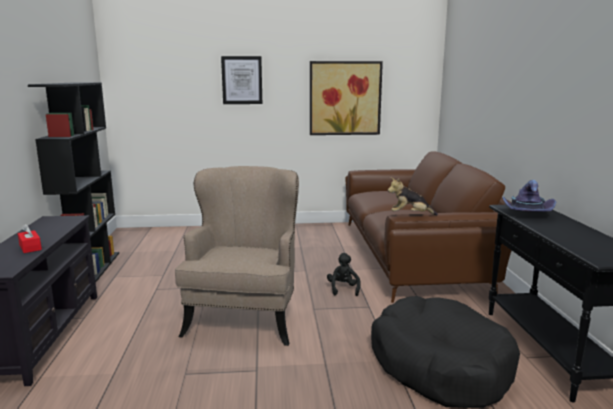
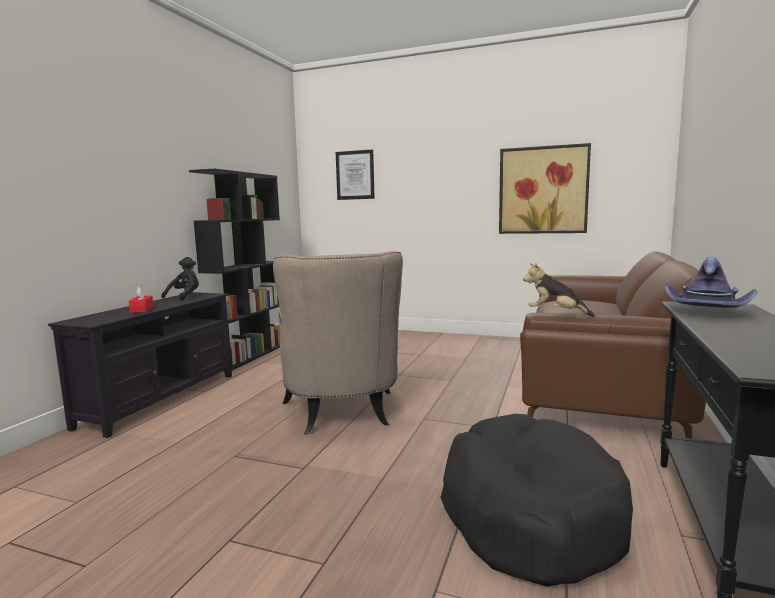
camera: 25 degrees right, 5 degrees down
beige armchair [175,166,299,346] -> beige armchair turned 135 degrees clockwise [273,251,403,434]
picture [221,56,262,104] -> picture moved to [336,149,375,200]
black plush toy [327,253,361,296] -> black plush toy moved to [161,257,199,301]

